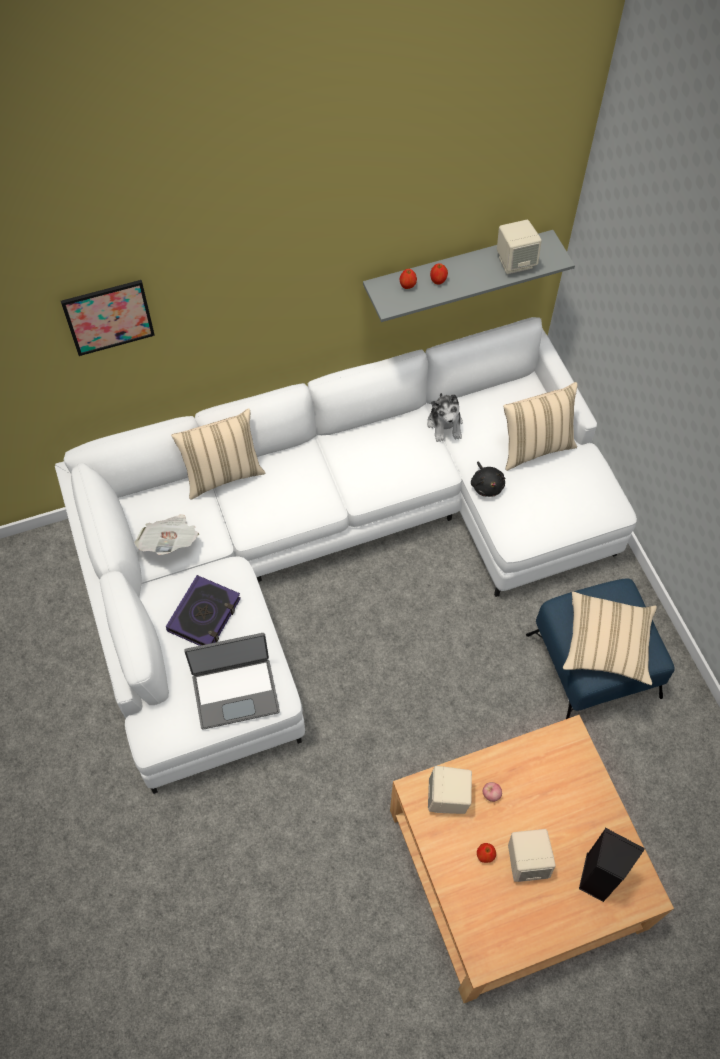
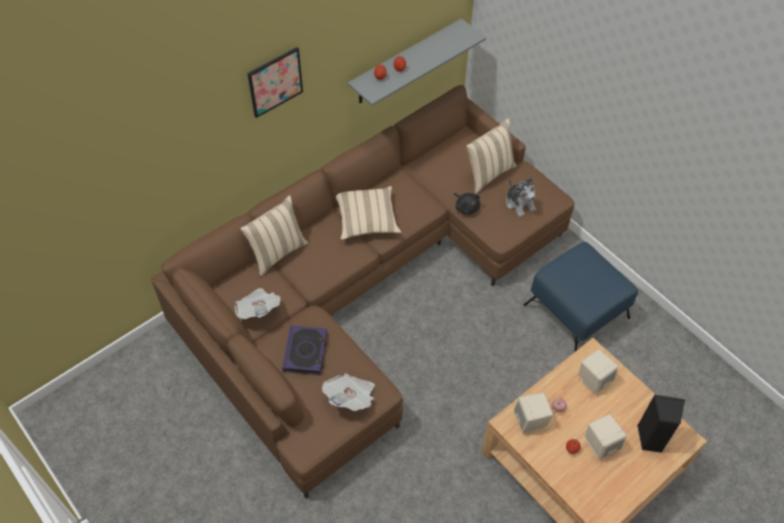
camera: 20 degrees left, 5 degrees down
white sofa [55,317,637,794] -> brown sofa [151,85,574,499]
picture [61,280,155,356] -> picture moved to [247,47,303,118]
laptop [184,633,280,730] -> newspaper [322,373,375,411]
plush toy [427,393,463,442] -> plush toy moved to [506,178,536,217]
beige speaker [497,220,542,274] -> beige speaker moved to [579,349,618,393]
beige pillow [563,592,657,685] -> beige pillow moved to [336,186,401,240]

